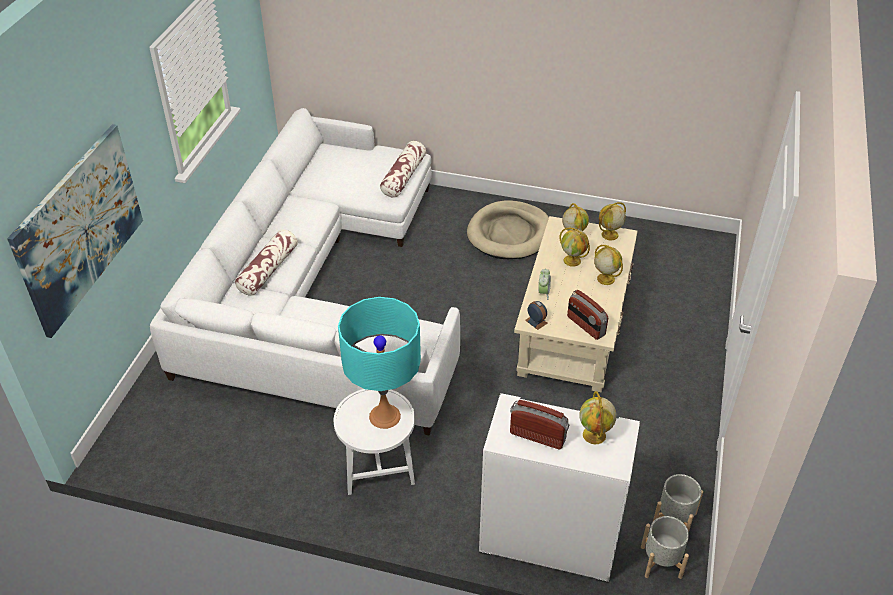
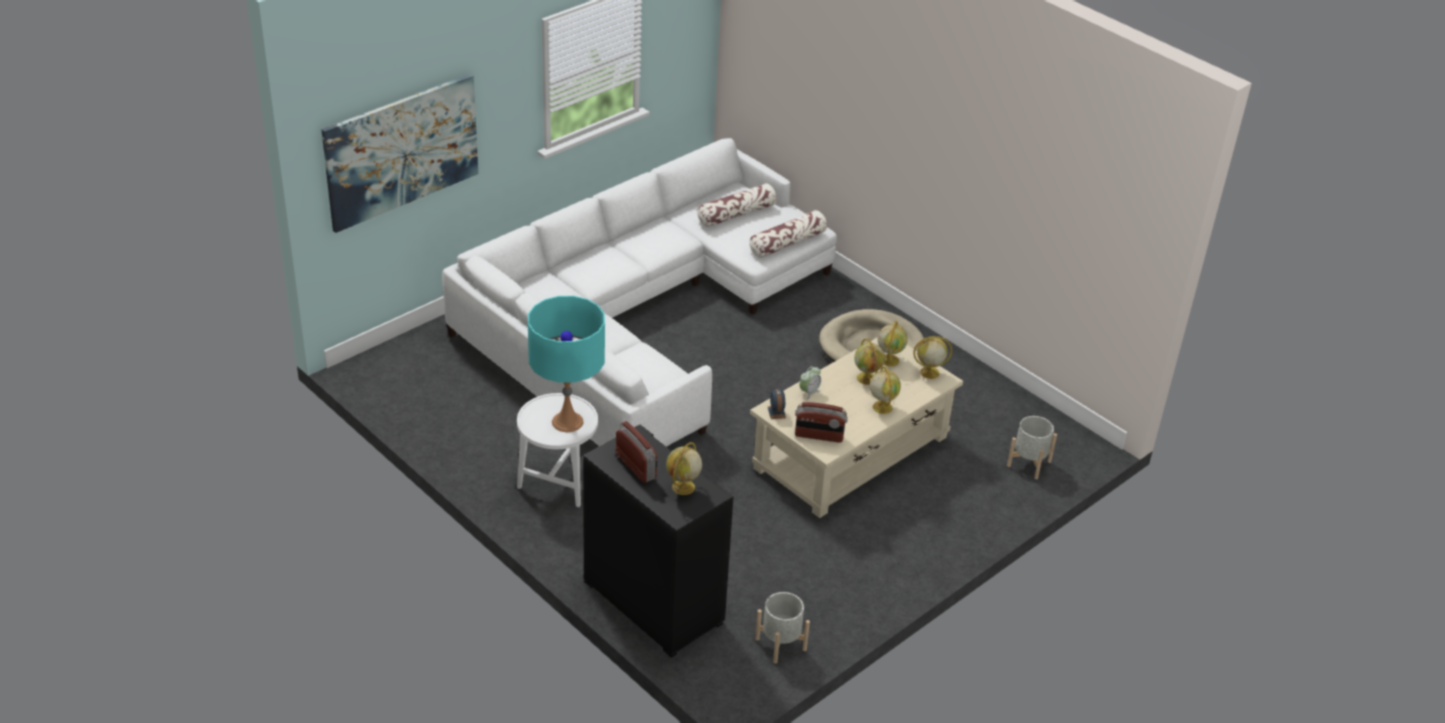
camera: 30 degrees right, 5 degrees down
pillow [235,229,298,296] -> pillow moved to [697,183,777,227]
white cabinet [479,393,640,583] -> black cabinet [583,425,734,658]
radio [567,290,608,340] -> radio turned 75 degrees counterclockwise [795,402,848,443]
grey planter [641,516,689,579] -> grey planter moved to [1007,416,1057,479]

